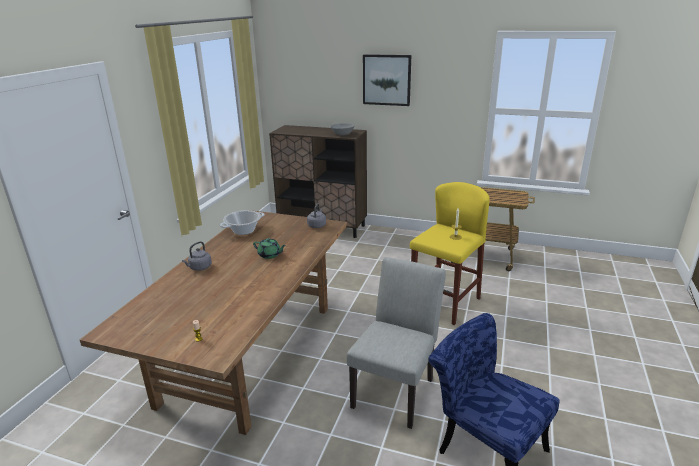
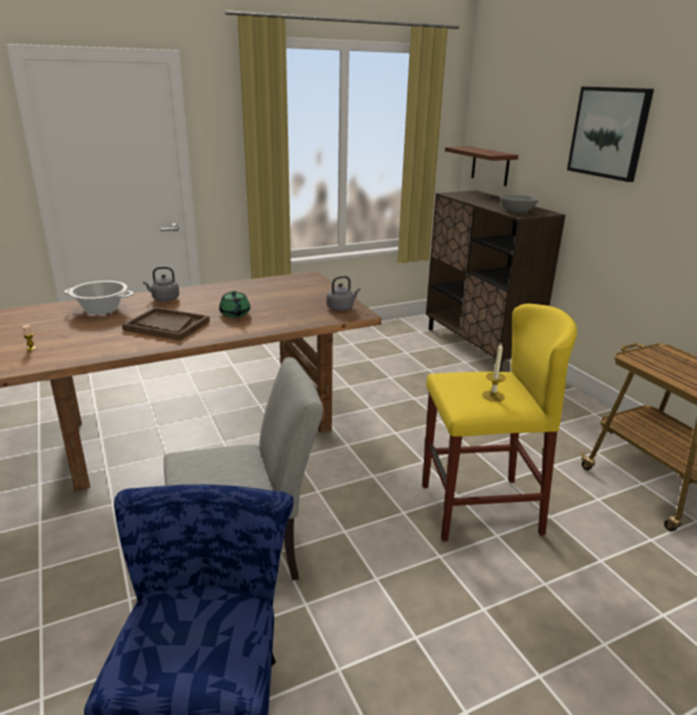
camera: 45 degrees right, 0 degrees up
cooking pot [220,210,265,235] -> cooking pot moved to [64,281,134,315]
none -> brown tray [122,307,210,341]
none -> brown shelf [445,146,518,186]

